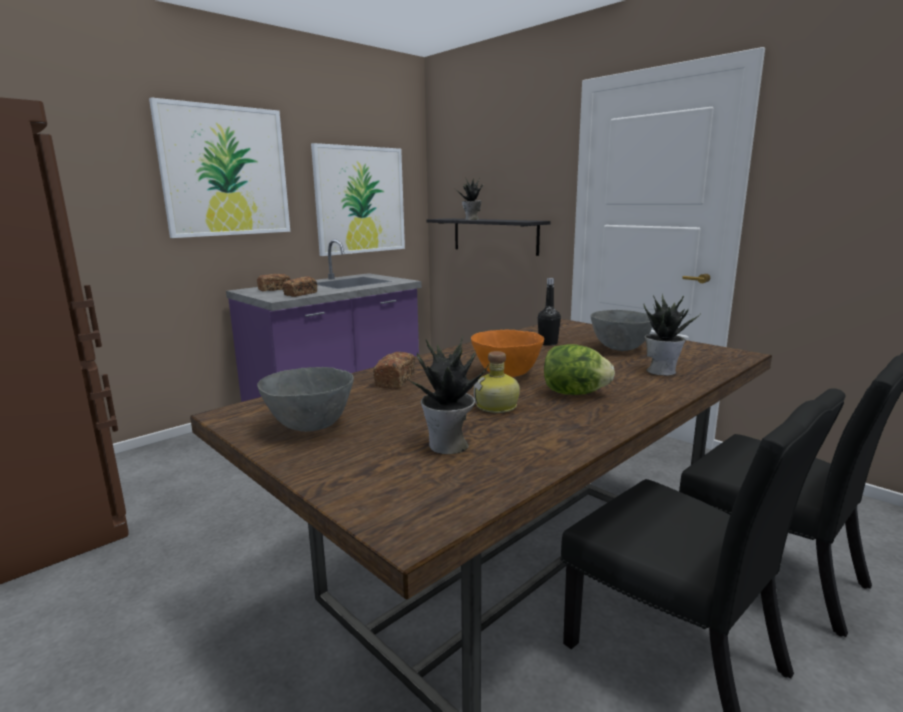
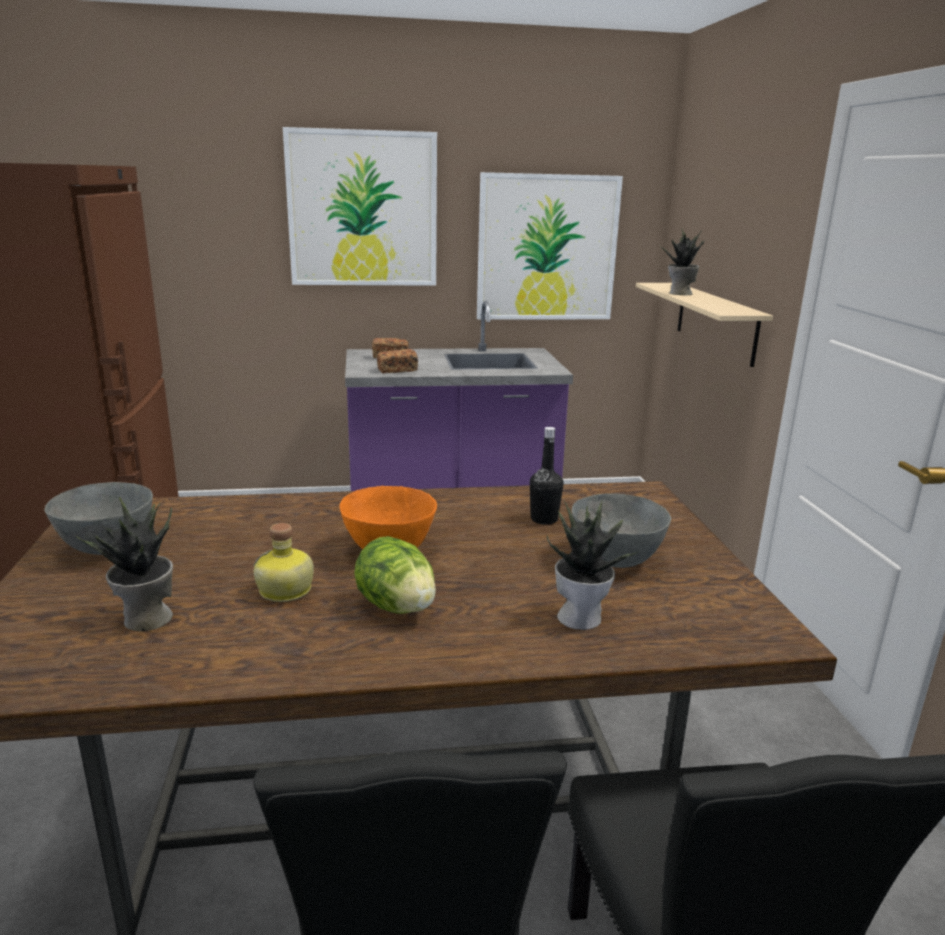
camera: 35 degrees right, 5 degrees up
bread [373,352,415,389] -> none
black shelf [426,218,551,256] -> beige shelf [636,283,773,367]

